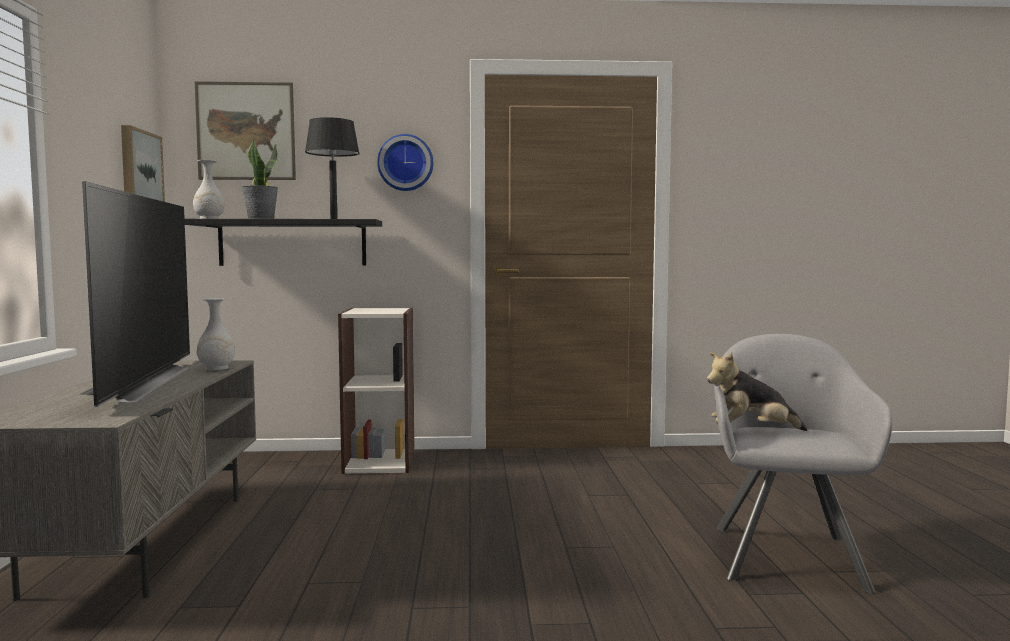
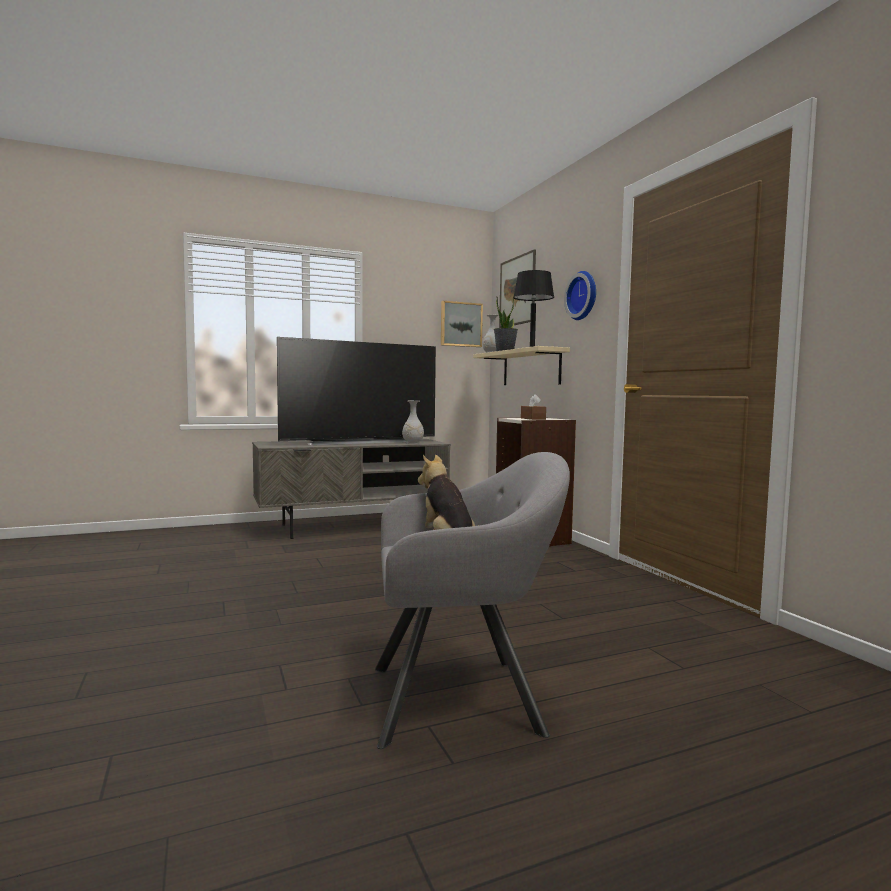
camera: 70 degrees right, 0 degrees up
black shelf [185,219,382,266] -> beige shelf [473,346,570,385]
none -> brown tissue box [521,394,546,420]

